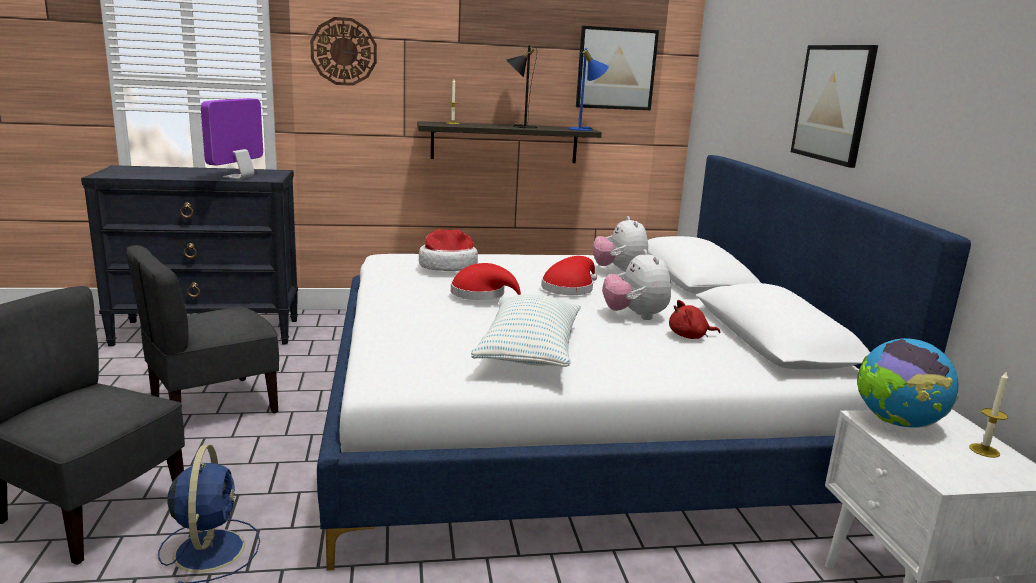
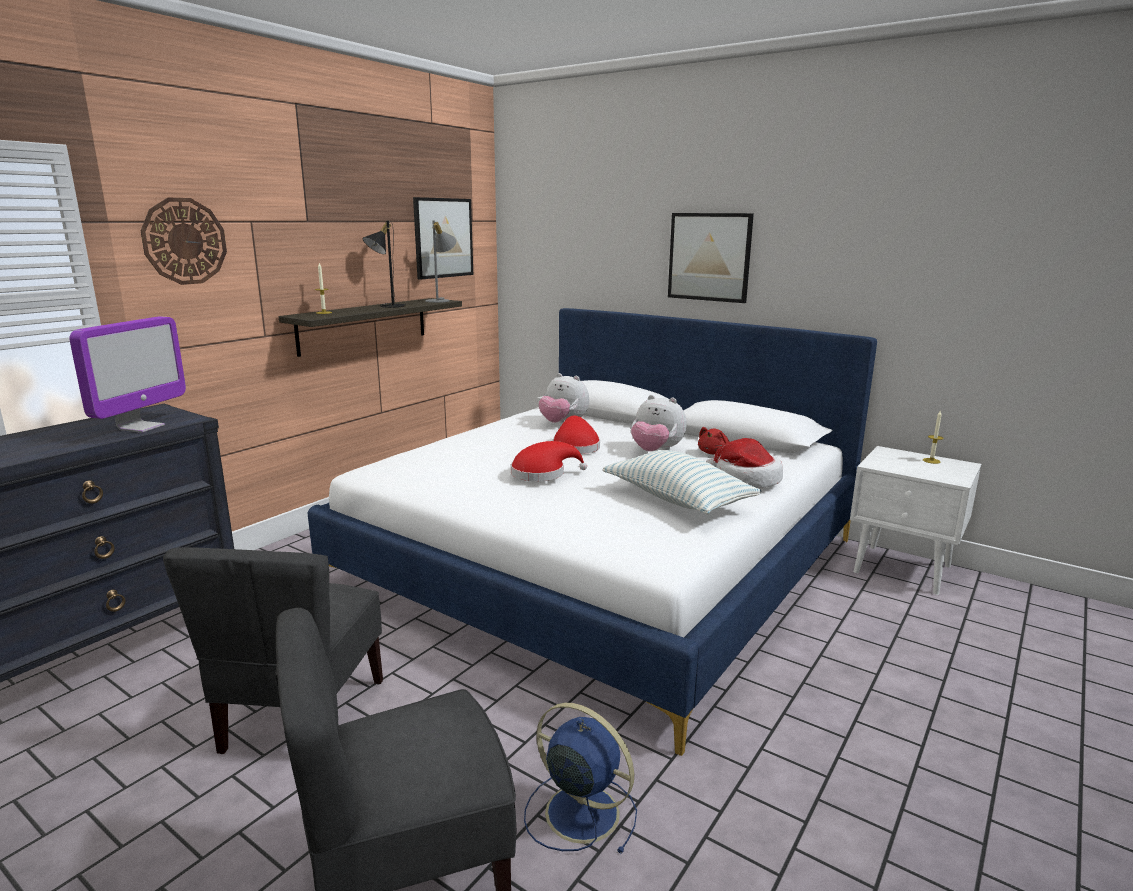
camera: 45 degrees left, 0 degrees up
monitor [201,98,263,179] -> monitor turned 135 degrees counterclockwise [69,316,186,433]
hat [419,229,478,271] -> hat moved to [706,438,783,488]
blue table lamp [568,48,609,131] -> grey table lamp [425,221,457,303]
globe [857,338,959,428] -> none

